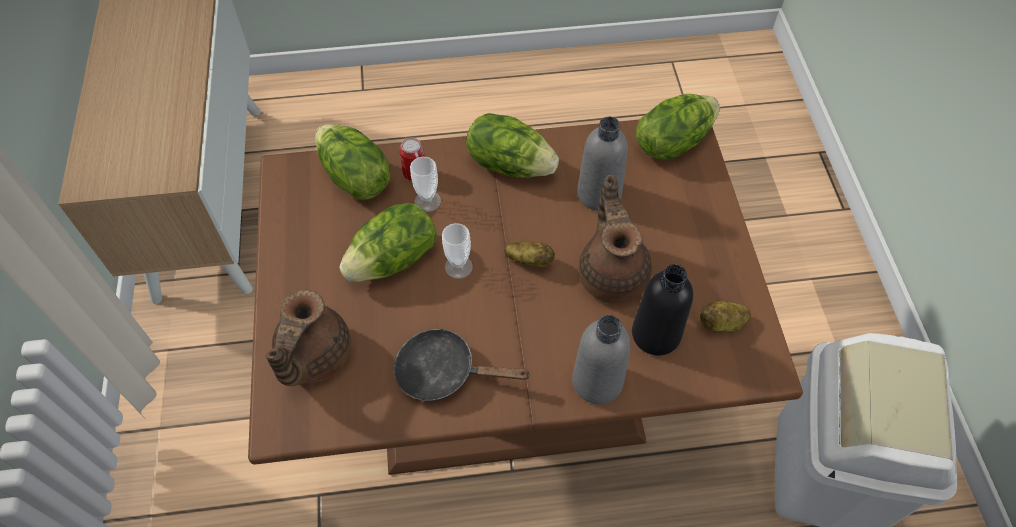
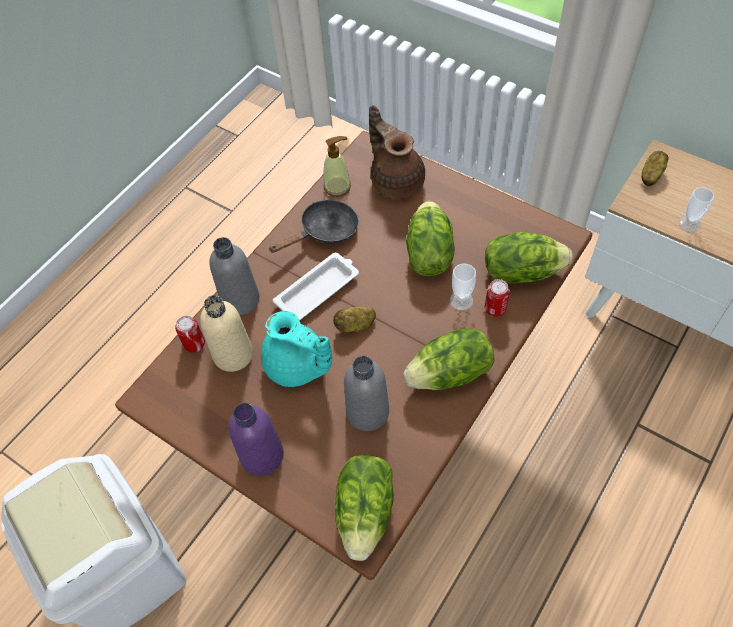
camera: 135 degrees right, 0 degrees up
cup [442,223,473,279] -> cup moved to [679,187,714,232]
brown teapot [579,175,652,304] -> turquoise teapot [261,311,332,387]
black bottle [632,264,693,356] -> beige bottle [200,295,253,372]
potato [700,301,751,333] -> potato moved to [641,151,668,186]
none -> can [175,316,205,353]
none -> purple bottle [228,403,284,476]
none -> white tray [273,252,359,320]
none -> soap dispenser [323,136,351,197]

